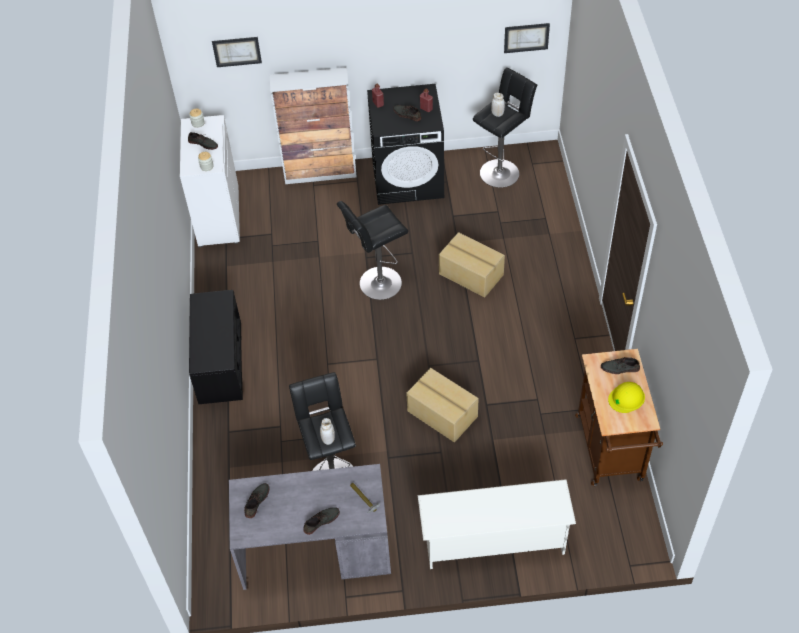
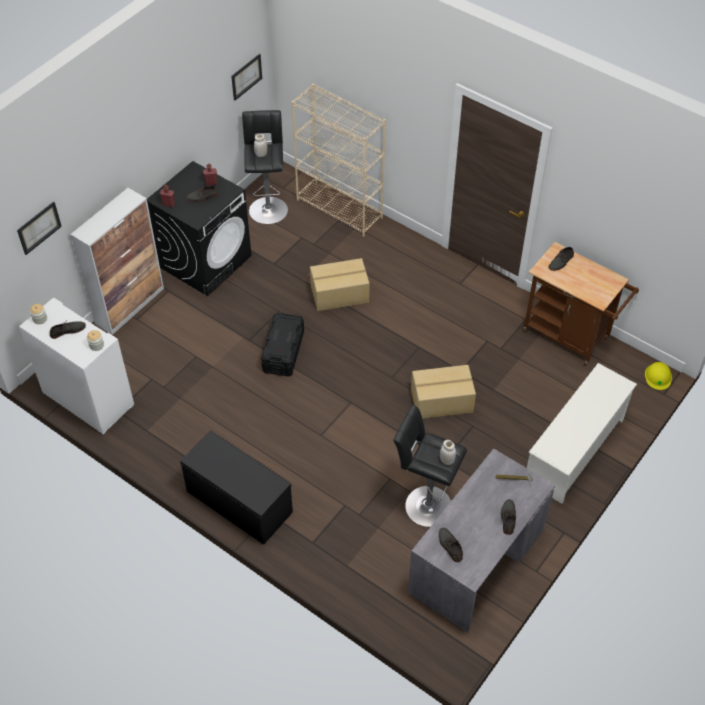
camera: 50 degrees left, 0 degrees up
black stool [337,201,408,300] -> black storage box [261,312,304,377]
yellow hard hat [608,382,645,413] -> yellow hard hat moved to [645,362,672,390]
none -> beige bookcase [292,84,386,236]

